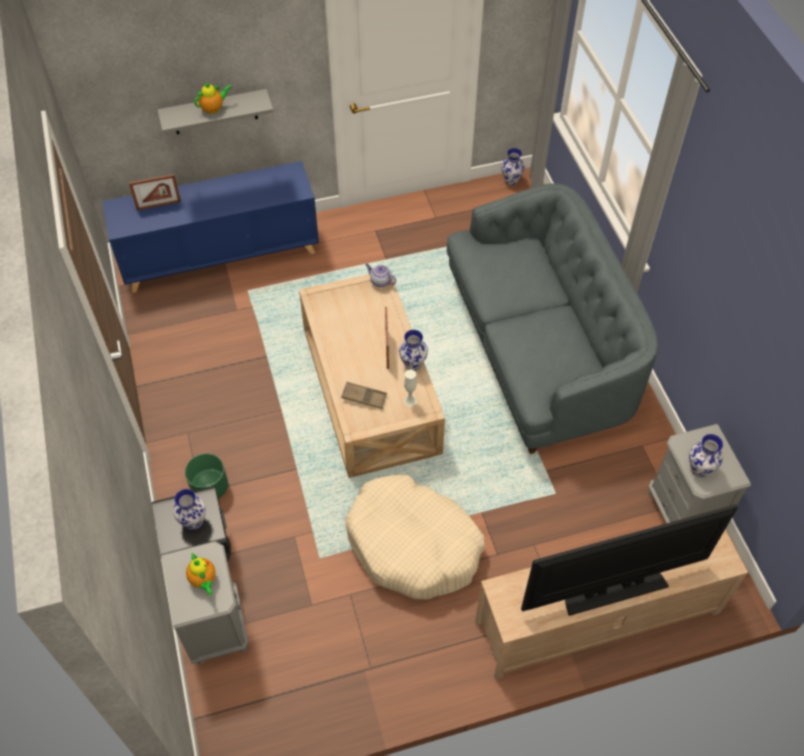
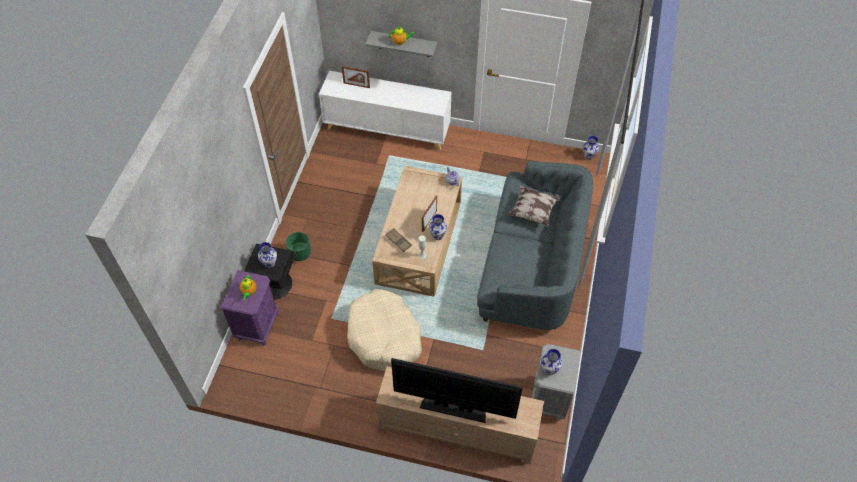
camera: 30 degrees right, 0 degrees up
blue cabinet [102,161,319,293] -> white cabinet [319,71,451,150]
grey nightstand [161,541,249,665] -> purple nightstand [221,270,279,346]
none -> pillow [508,185,561,227]

